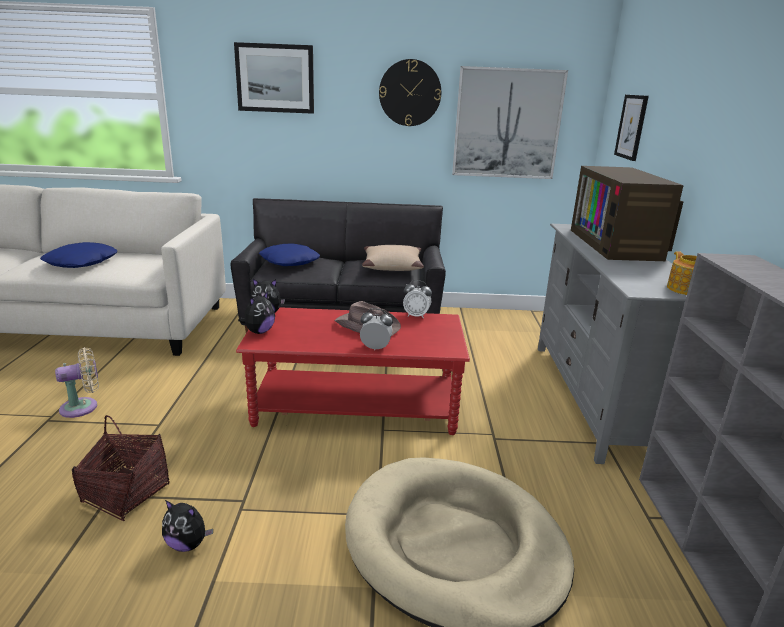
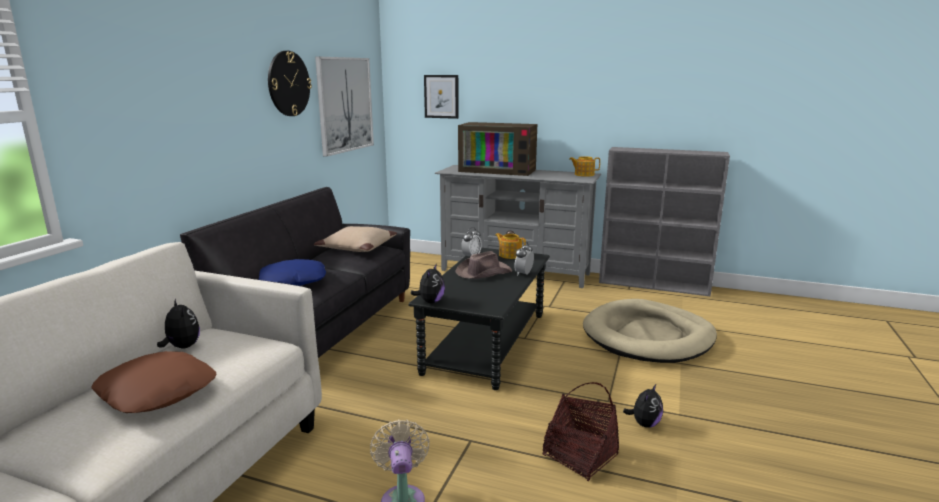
camera: 70 degrees left, 5 degrees down
blue pillow [40,242,117,268] -> brown pillow [91,351,216,413]
picture [234,42,314,114] -> none
red coffee table [236,307,470,435] -> black coffee table [408,248,550,390]
plush toy [238,291,275,334] -> plush toy moved to [157,298,200,348]
none -> teapot [495,233,526,259]

